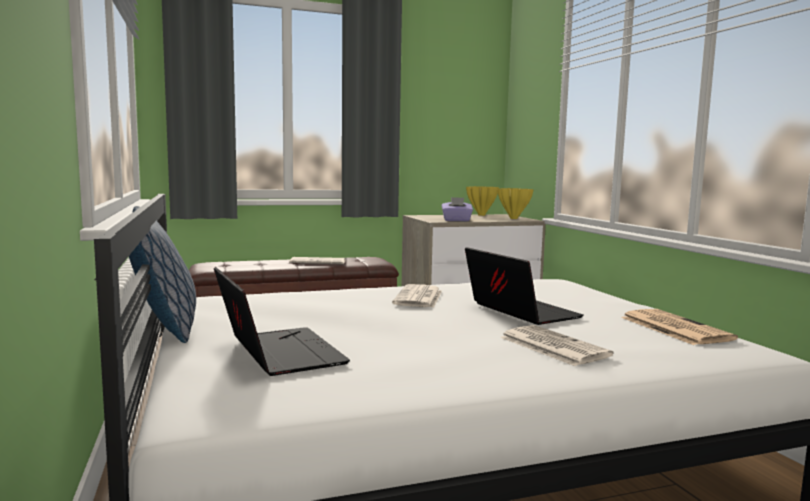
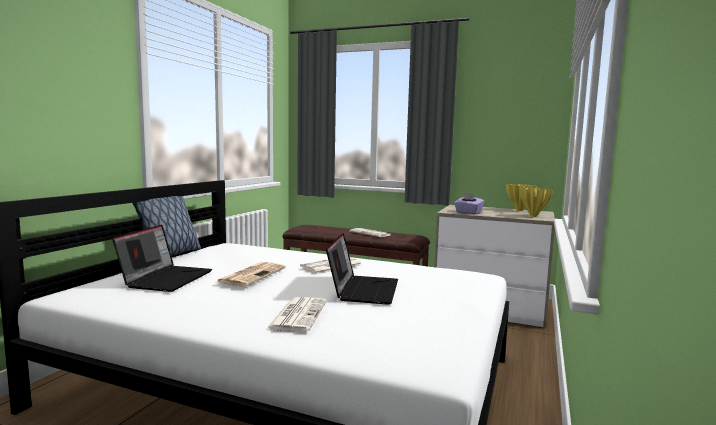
camera: 40 degrees right, 0 degrees up
newspaper [621,309,738,345] -> newspaper moved to [217,262,286,286]

